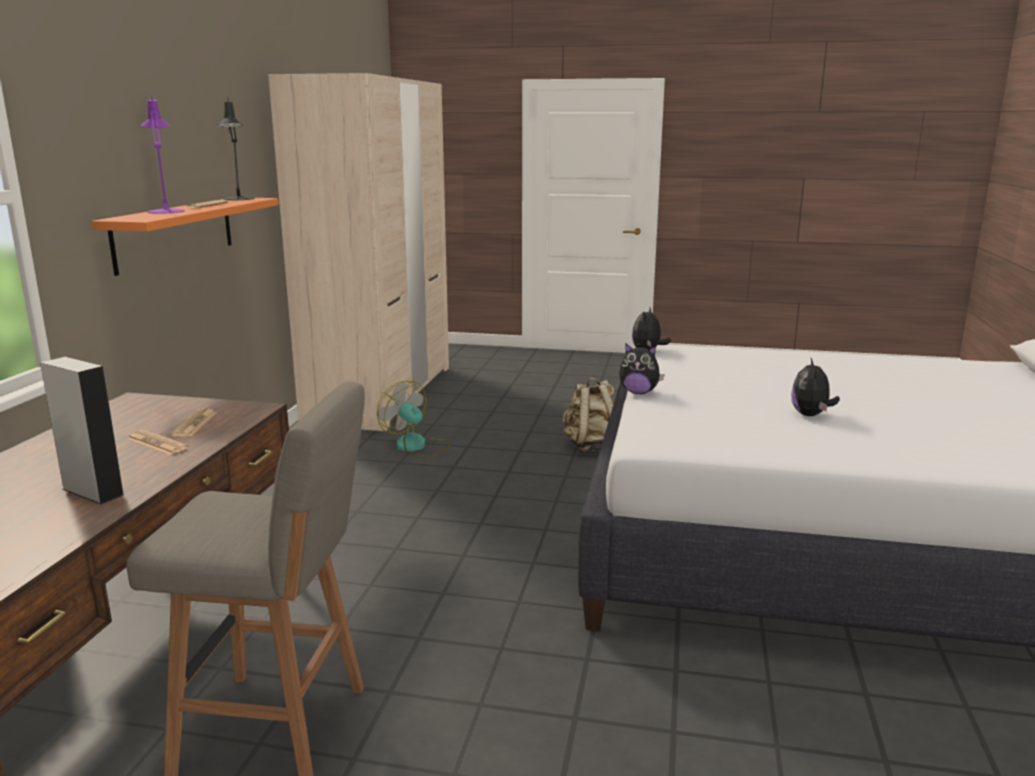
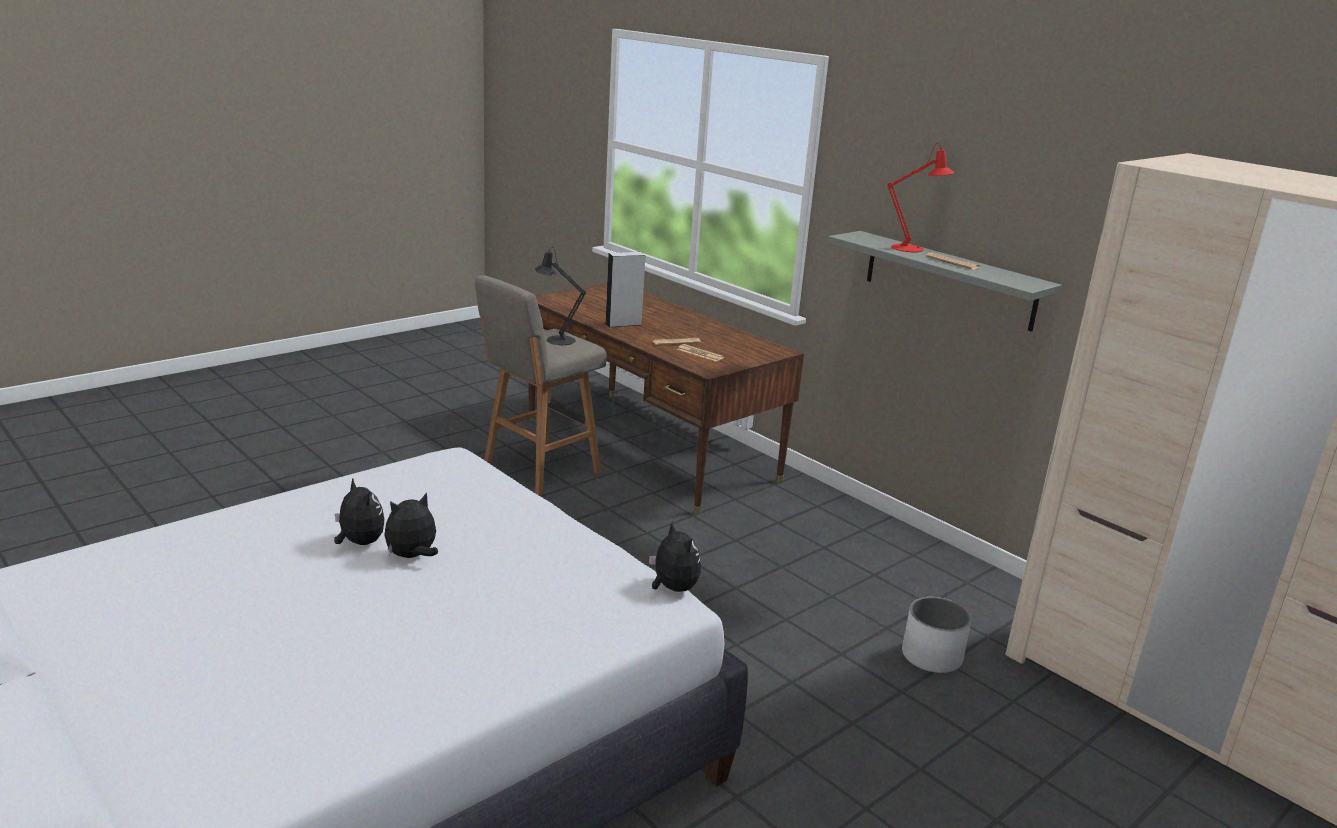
camera: 125 degrees right, 5 degrees up
orange shelf [91,198,278,276] -> grey shelf [828,231,1062,332]
purple table lamp [141,93,185,214] -> red table lamp [887,143,954,252]
black table lamp [218,97,255,200] -> black table lamp moved to [534,247,586,345]
fan [377,381,451,457] -> white planter [902,597,971,673]
beige backpack [563,377,614,452] -> none
plush toy [619,343,665,394] -> plush toy moved to [384,493,438,558]

